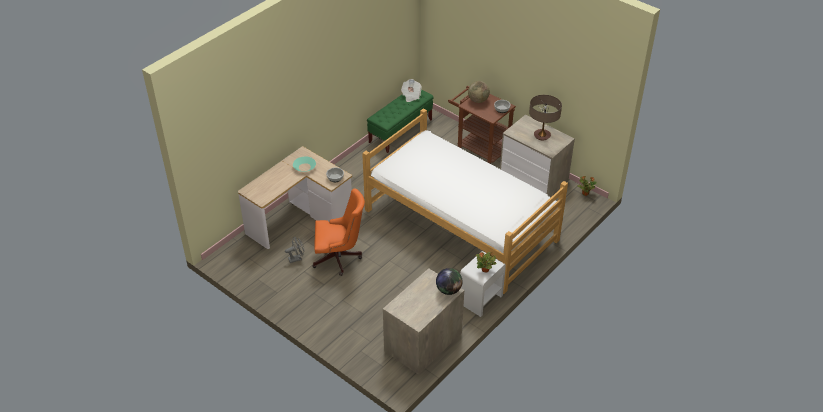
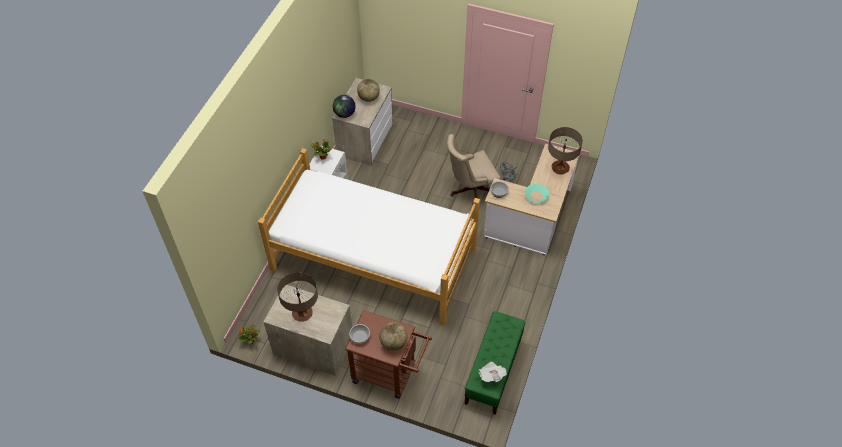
camera: 160 degrees right, 10 degrees up
orange office chair [313,188,365,276] -> beige office chair [447,134,501,198]
none -> globe [357,79,380,102]
none -> table lamp [548,127,583,174]

